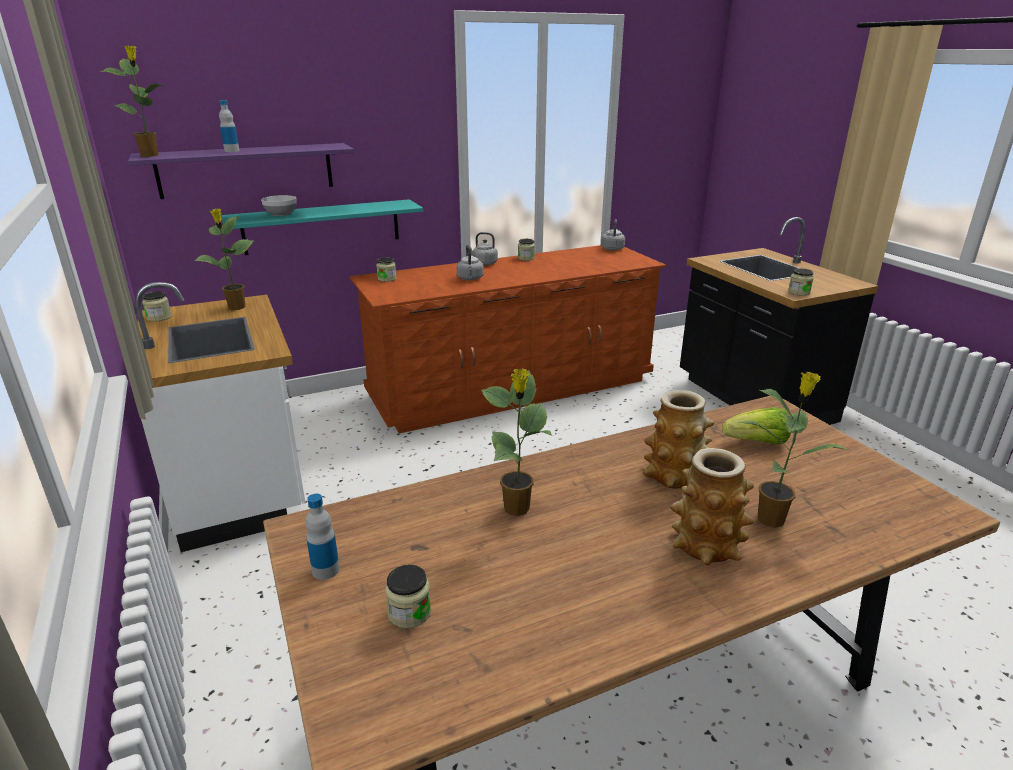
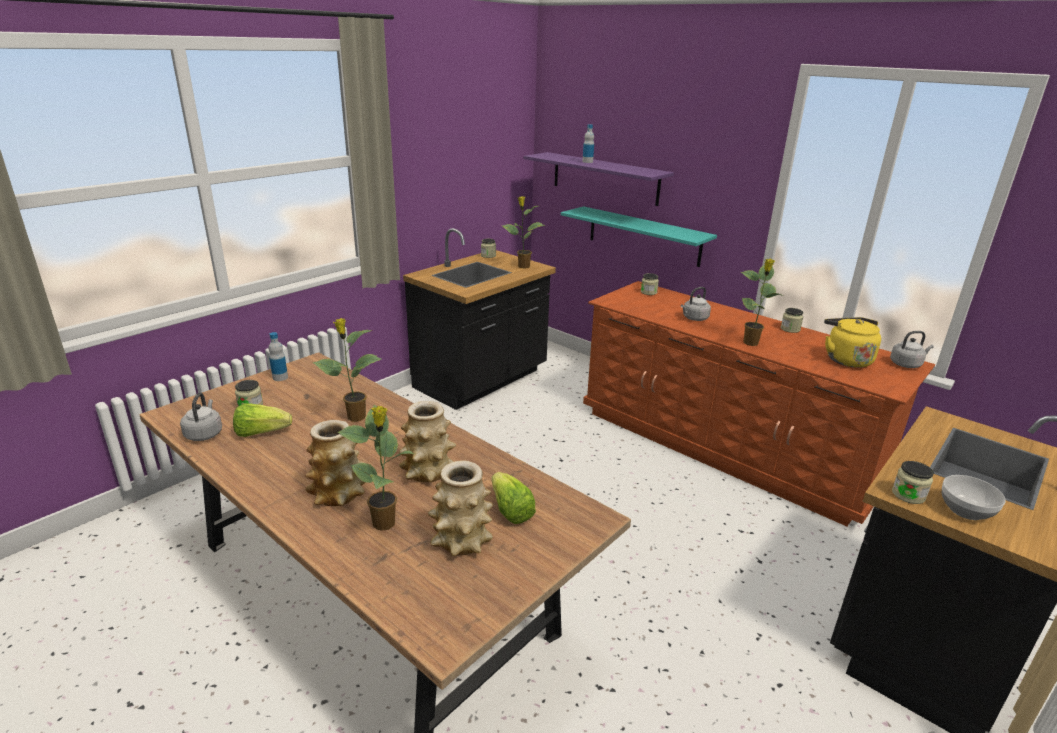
camera: 65 degrees right, 0 degrees up
potted plant [101,45,163,157] -> potted plant moved to [741,259,783,346]
white counter [135,282,305,552] -> black counter [403,228,556,410]
bowl [261,195,297,216] -> bowl moved to [942,475,1006,520]
grey kettle [470,232,498,265] -> grey kettle moved to [180,393,222,441]
none -> lettuce [233,403,292,437]
none -> vase [428,461,493,556]
none -> yellow kettle [824,317,881,368]

